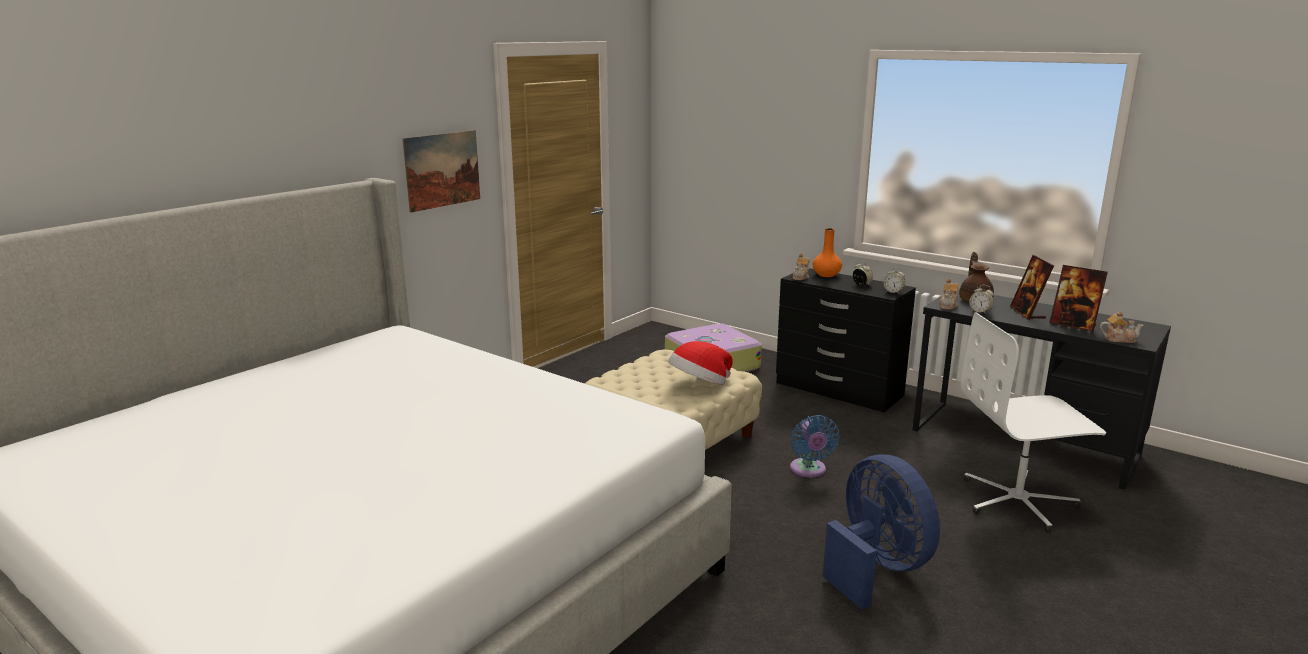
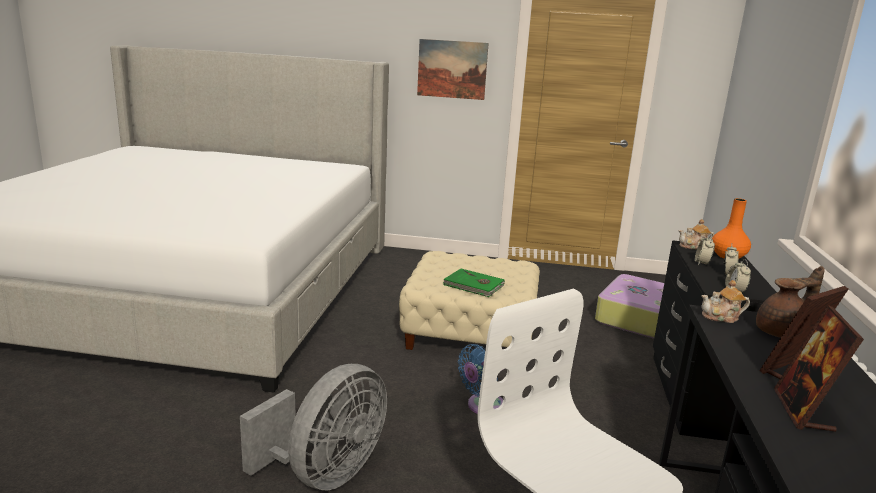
camera: 60 degrees right, 0 degrees up
hat [668,341,733,385] -> green book [443,268,505,297]
blue fan [823,455,940,610] -> grey fan [240,364,387,490]
alarm clock [969,285,994,314] -> alarm clock moved to [694,235,715,265]
teapot [1100,311,1144,343] -> none

